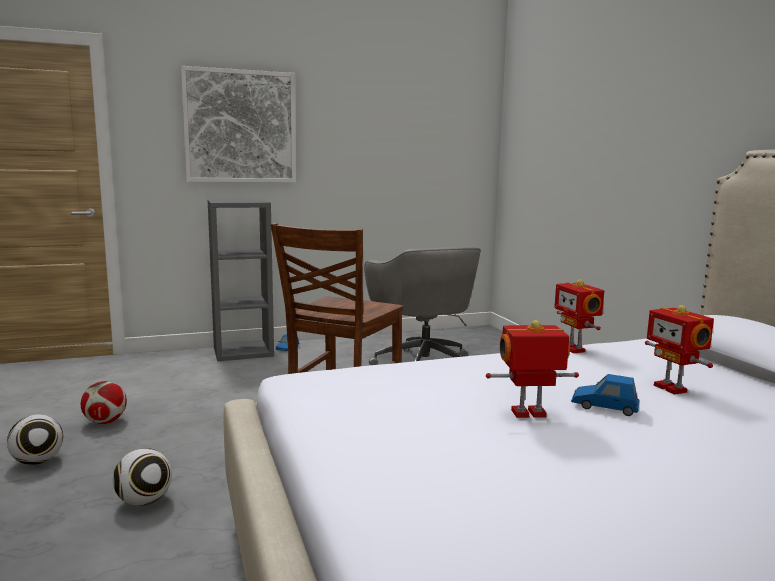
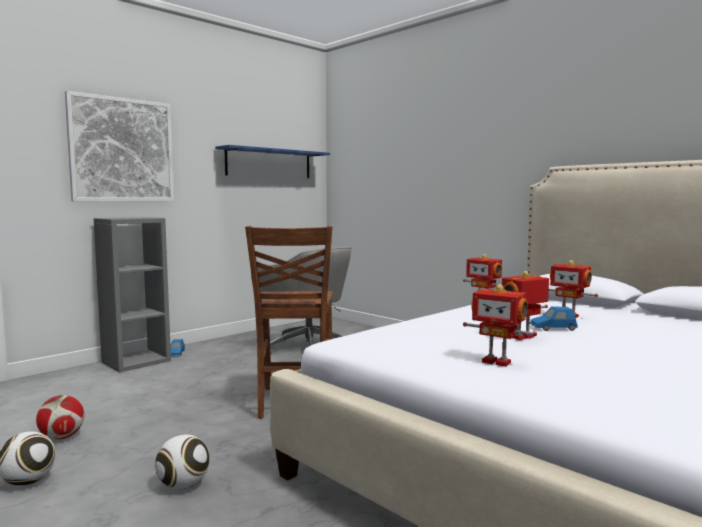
camera: 25 degrees left, 5 degrees down
none -> blue shelf [215,145,330,178]
none -> toy robot [463,284,537,367]

